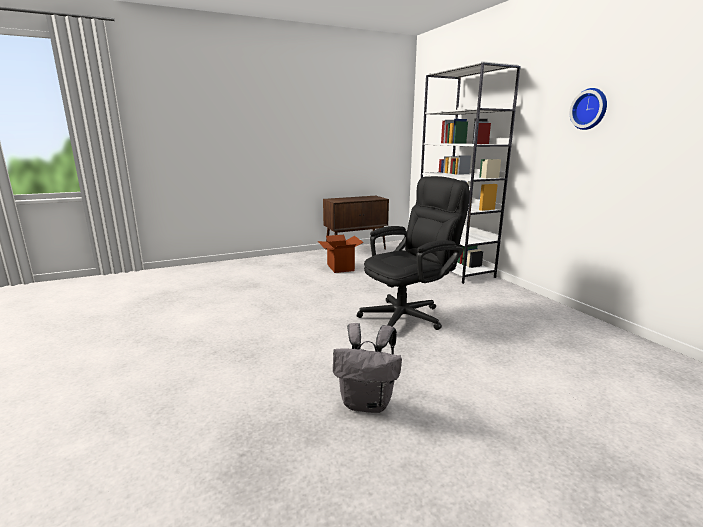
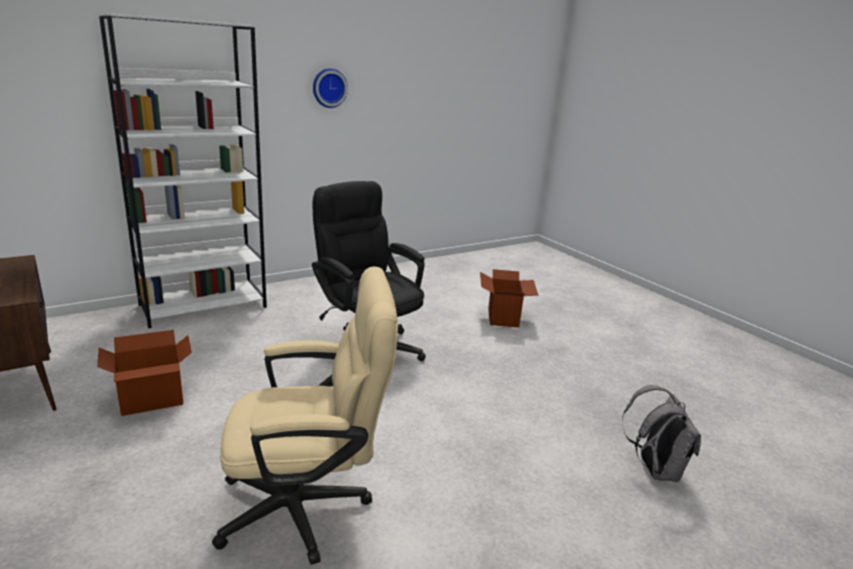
camera: 100 degrees left, 5 degrees up
grey backpack [333,323,402,413] -> grey backpack moved to [622,385,701,482]
none -> beige office chair [212,266,398,565]
none -> cardboard box [480,269,539,328]

